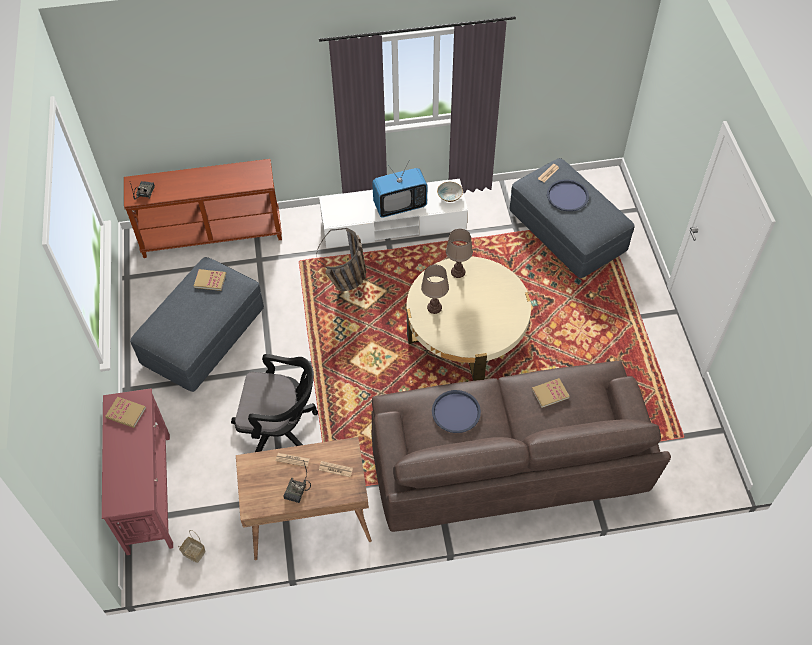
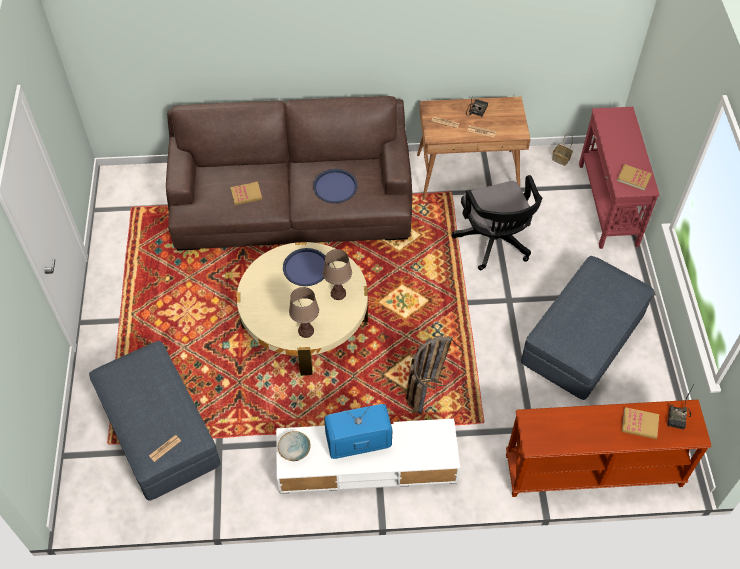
camera: 175 degrees left, 0 degrees up
book [194,269,226,291] -> book moved to [622,407,659,439]
black office chair [231,354,318,452] -> black office chair turned 120 degrees counterclockwise [452,175,542,270]
blue tray [547,179,589,211] -> blue tray moved to [283,248,329,286]

